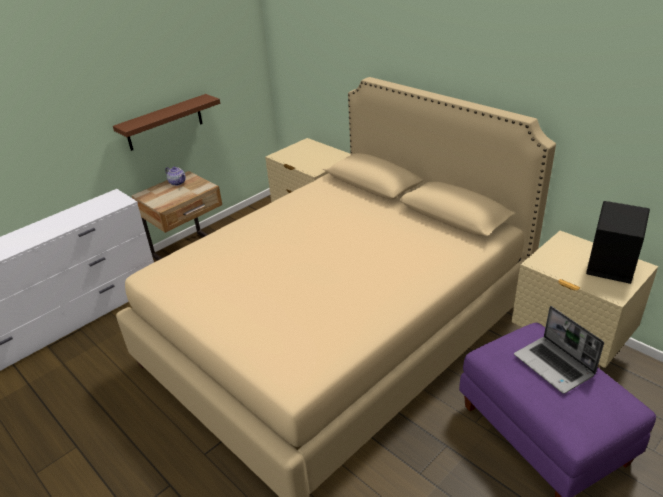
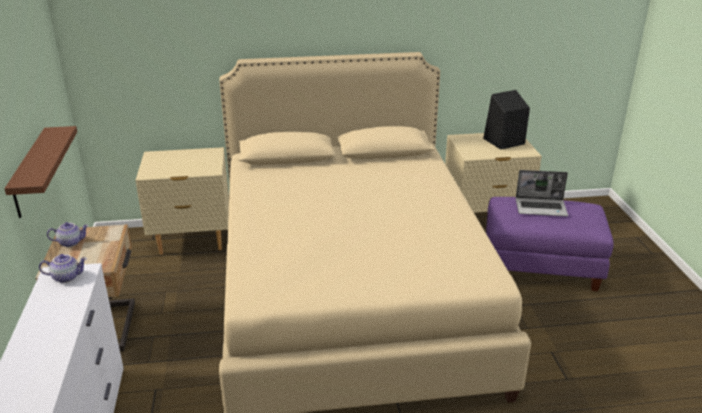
camera: 55 degrees left, 5 degrees down
none -> teapot [39,254,87,283]

